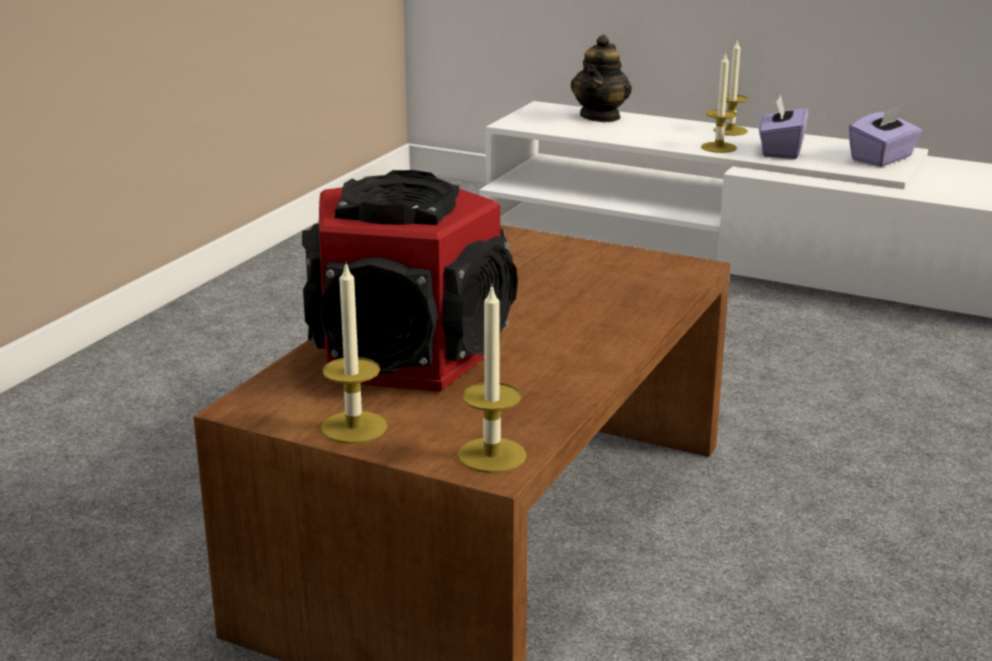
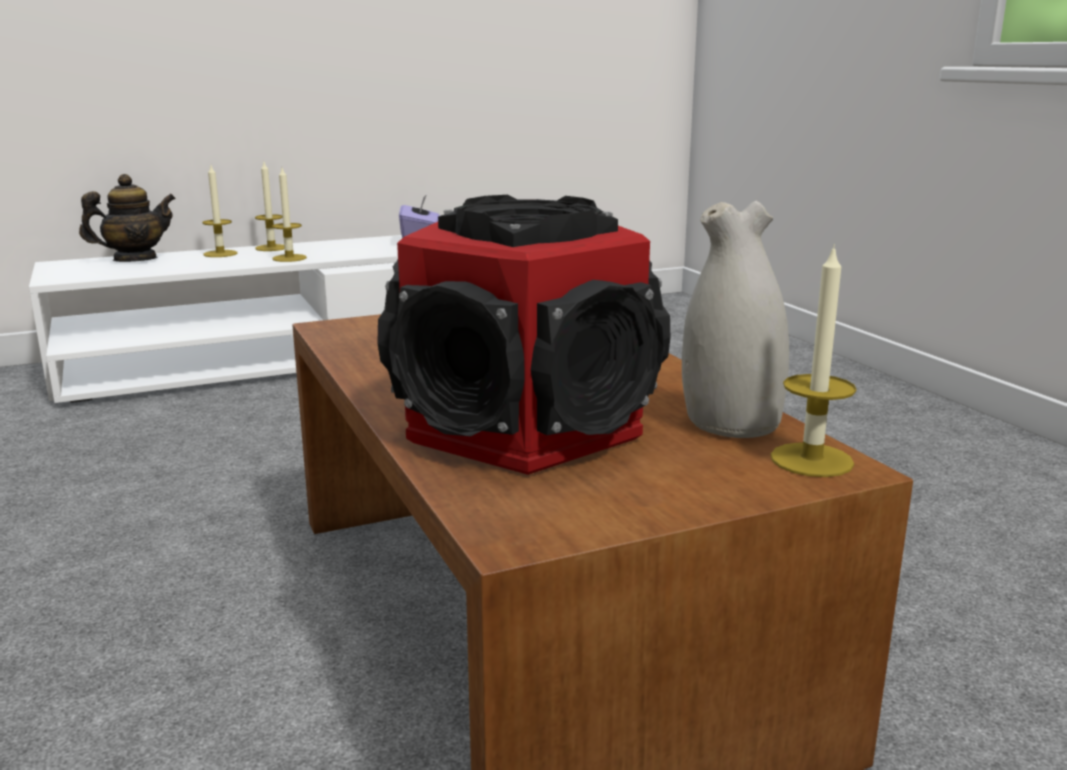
camera: 50 degrees left, 5 degrees down
candle [321,261,387,444] -> candle moved to [202,165,238,257]
teapot [571,35,632,122] -> teapot turned 90 degrees counterclockwise [79,174,176,262]
purple tissue box [759,95,808,159] -> none
none -> white vase [682,201,789,438]

